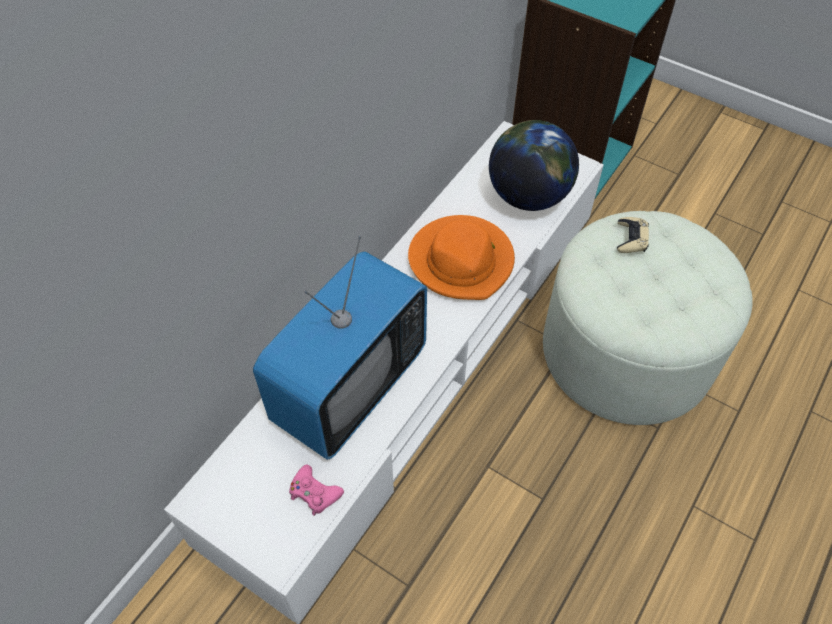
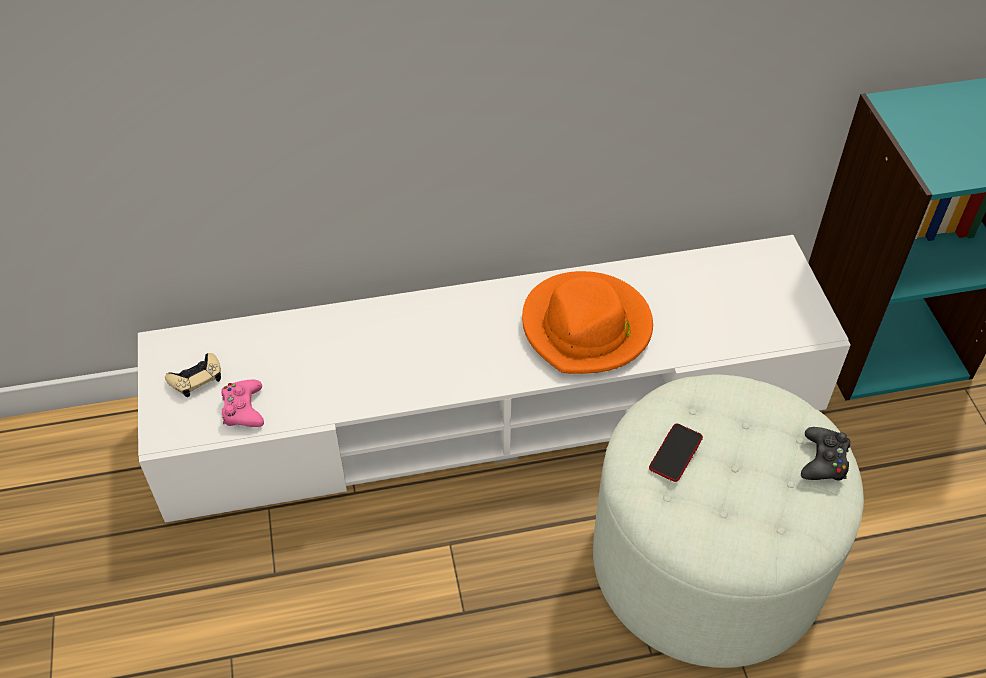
camera: 45 degrees right, 5 degrees down
television [253,236,427,460] -> none
globe [489,120,579,211] -> none
beige game controller [617,217,649,253] -> beige game controller moved to [165,353,221,397]
none -> phone [649,424,703,482]
none -> black game controller [801,427,851,480]

